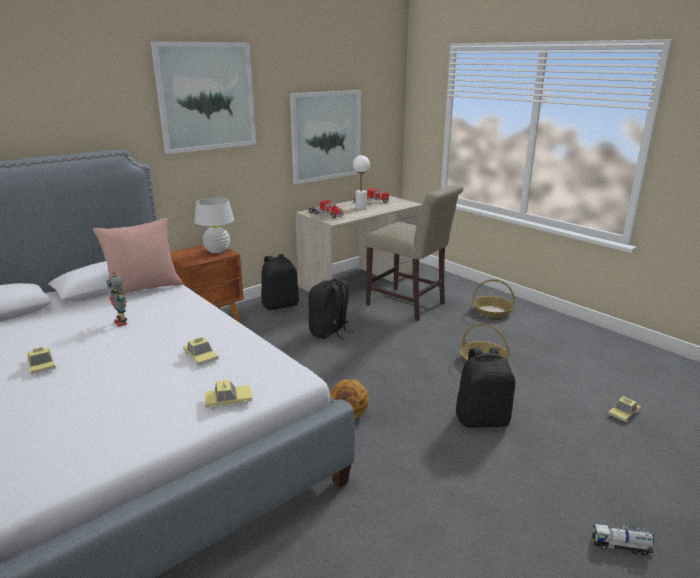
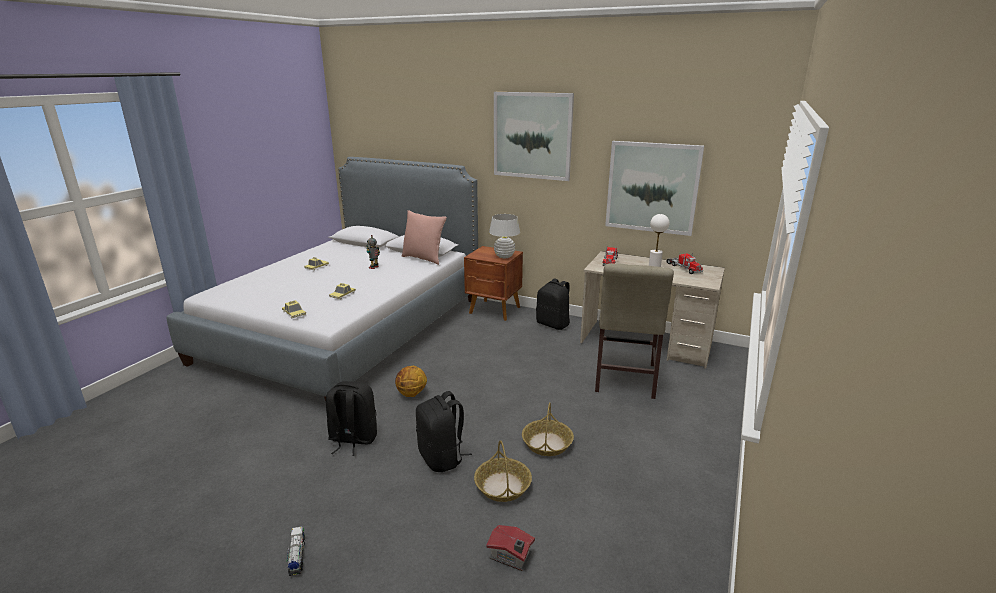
camera: 65 degrees right, 0 degrees up
black backpack [308,279,354,340] -> black backpack moved to [326,381,377,456]
basket [472,279,515,318] -> basket moved to [474,440,532,502]
toy car [608,396,641,422] -> toy house [486,525,535,571]

